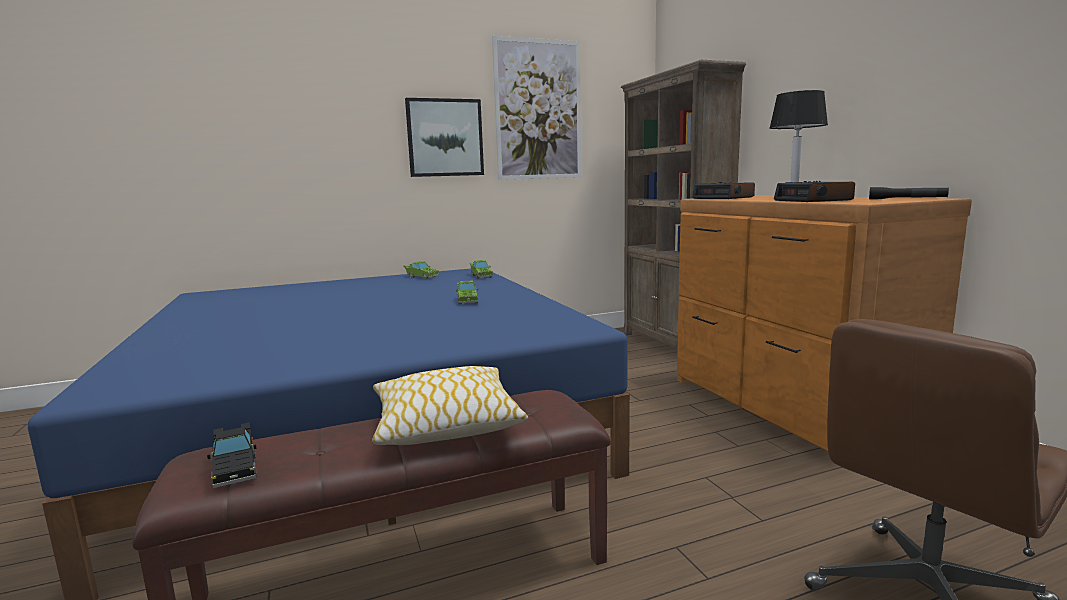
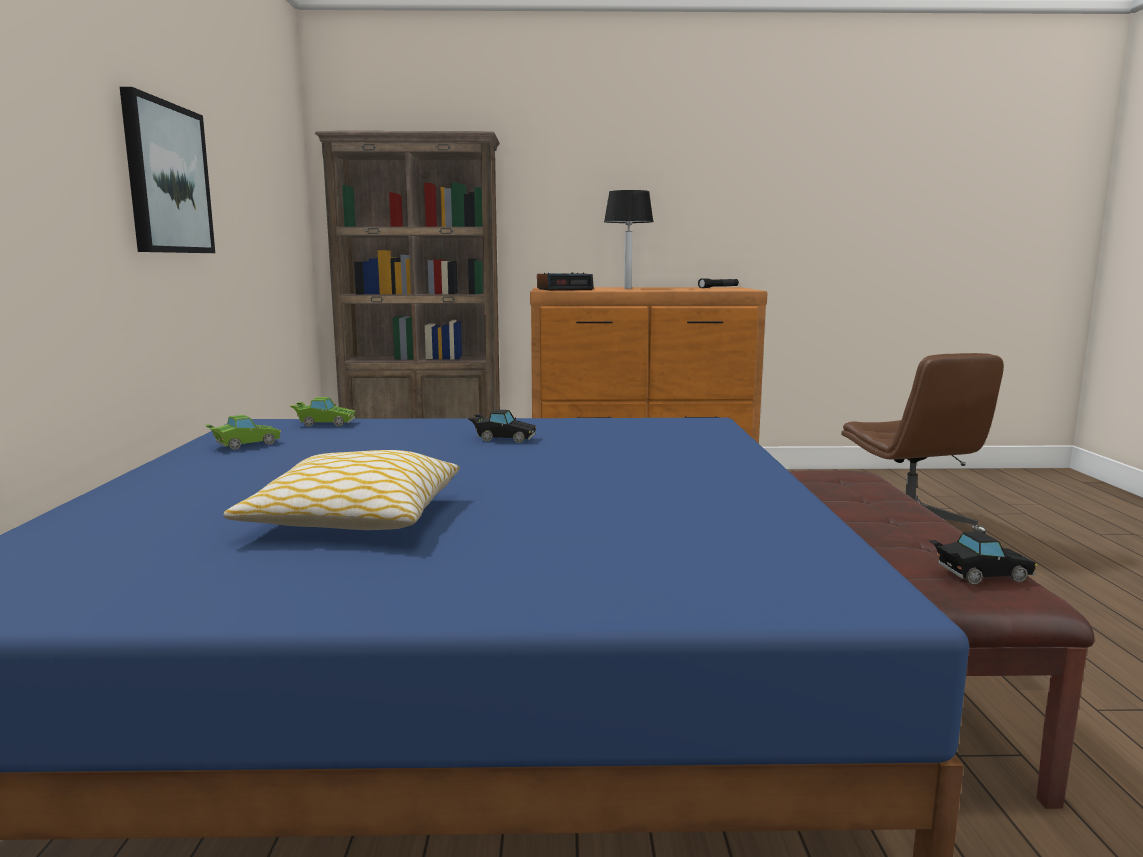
camera: 70 degrees left, 0 degrees up
pillow [372,366,528,445] -> pillow moved to [223,450,459,530]
green toy car [456,281,478,304] -> black toy car [468,410,536,443]
picture [492,36,581,180] -> none
alarm clock [774,181,855,202] -> none

